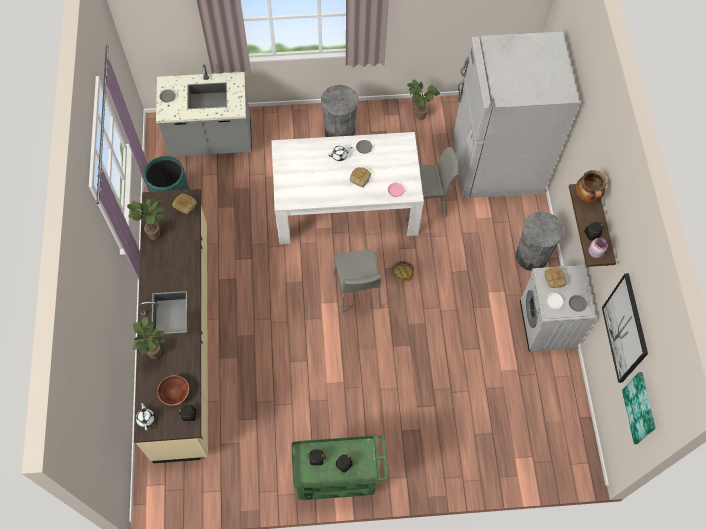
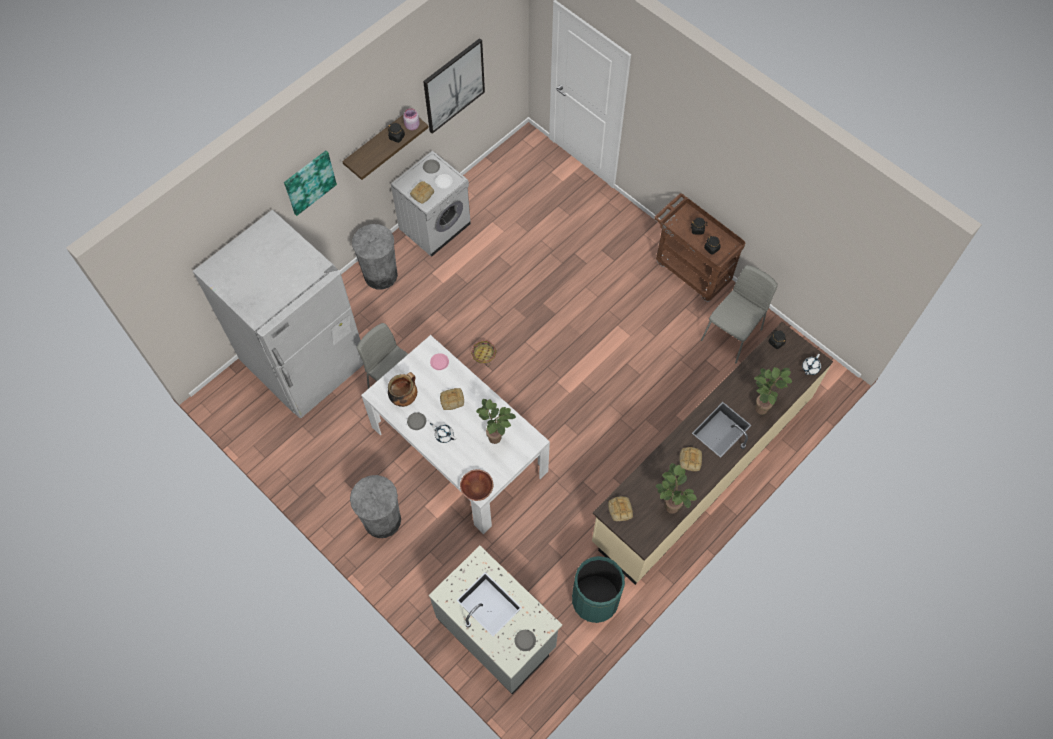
camera: 130 degrees left, 0 degrees up
brown bowl [157,375,189,406] -> brown bowl moved to [460,469,493,501]
green cart [291,435,389,500] -> brown cart [654,193,746,302]
grey chair [334,249,381,314] -> grey chair moved to [701,265,778,363]
potted plant [407,79,440,120] -> potted plant moved to [476,399,516,444]
cooking pot [576,170,606,203] -> cooking pot moved to [388,372,417,407]
picture [622,372,656,444] -> picture moved to [284,151,337,216]
none -> bread [679,447,702,471]

